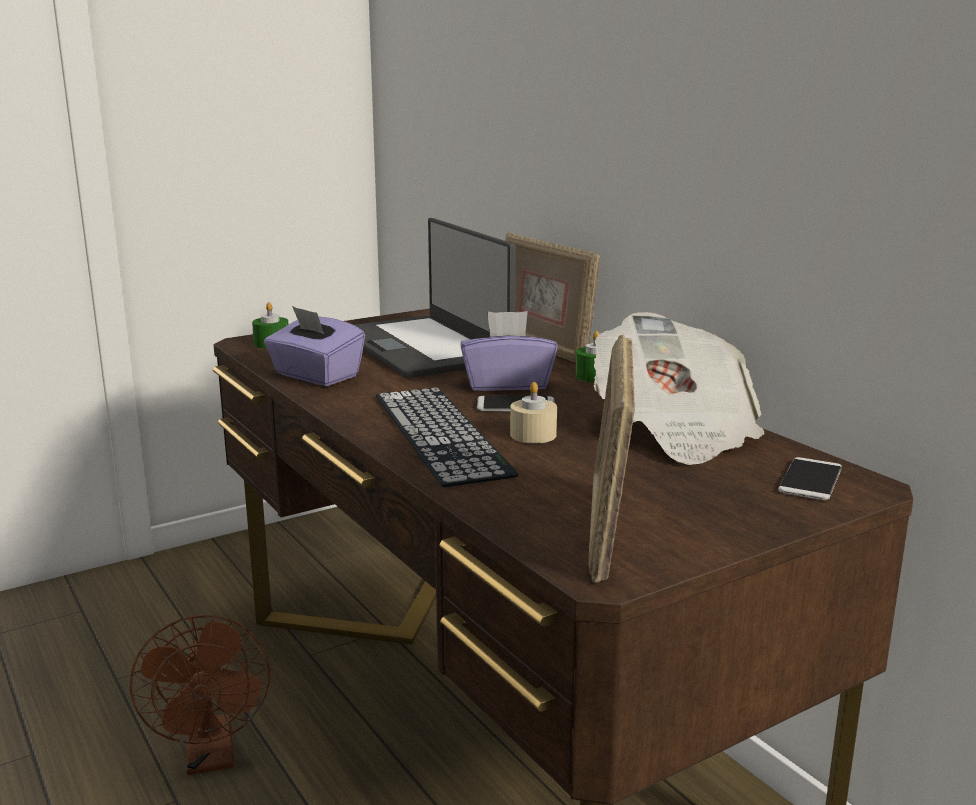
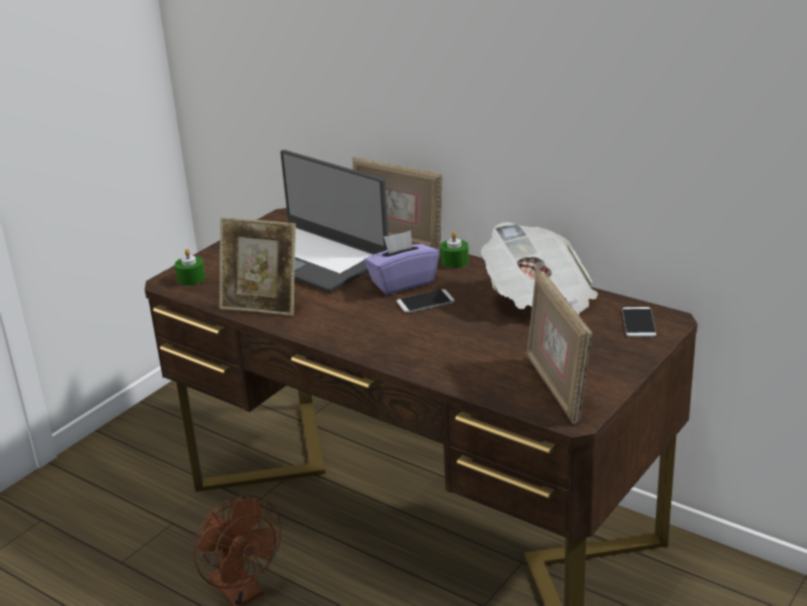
camera: 20 degrees left, 10 degrees up
purple tissue box [264,306,365,386] -> picture frame [219,217,296,316]
keyboard [376,387,518,487] -> none
beige candle [510,382,557,444] -> none

